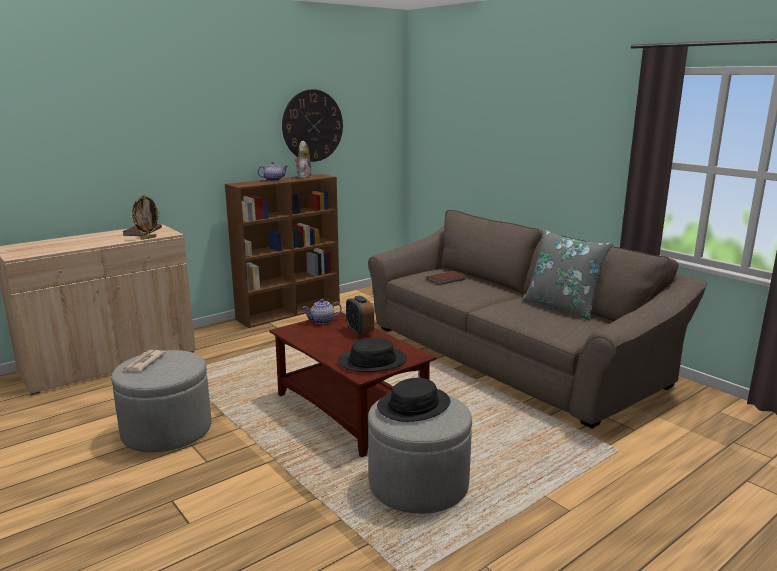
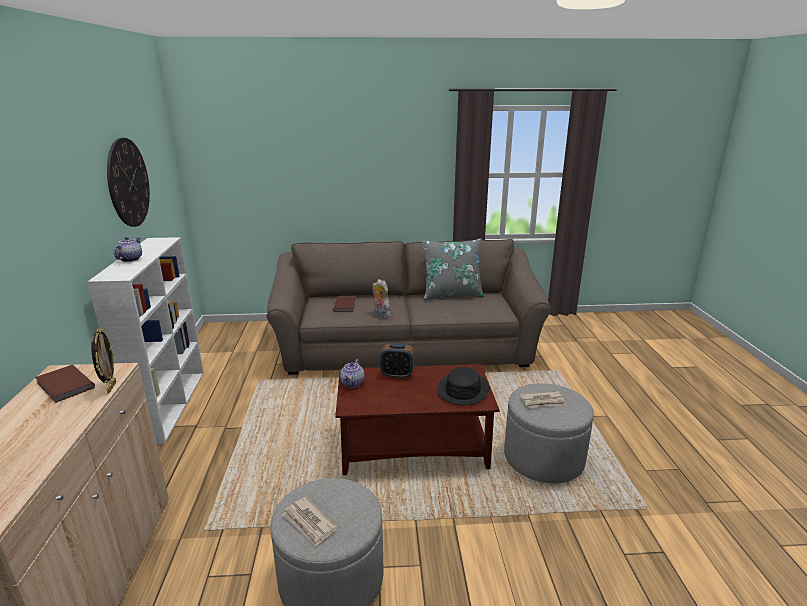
camera: 55 degrees left, 5 degrees up
brown bookcase [225,174,340,328] -> white bookcase [88,237,204,444]
plush toy [295,141,312,178] -> plush toy moved to [372,279,391,318]
black hat [377,378,451,422] -> newspaper [520,391,567,408]

